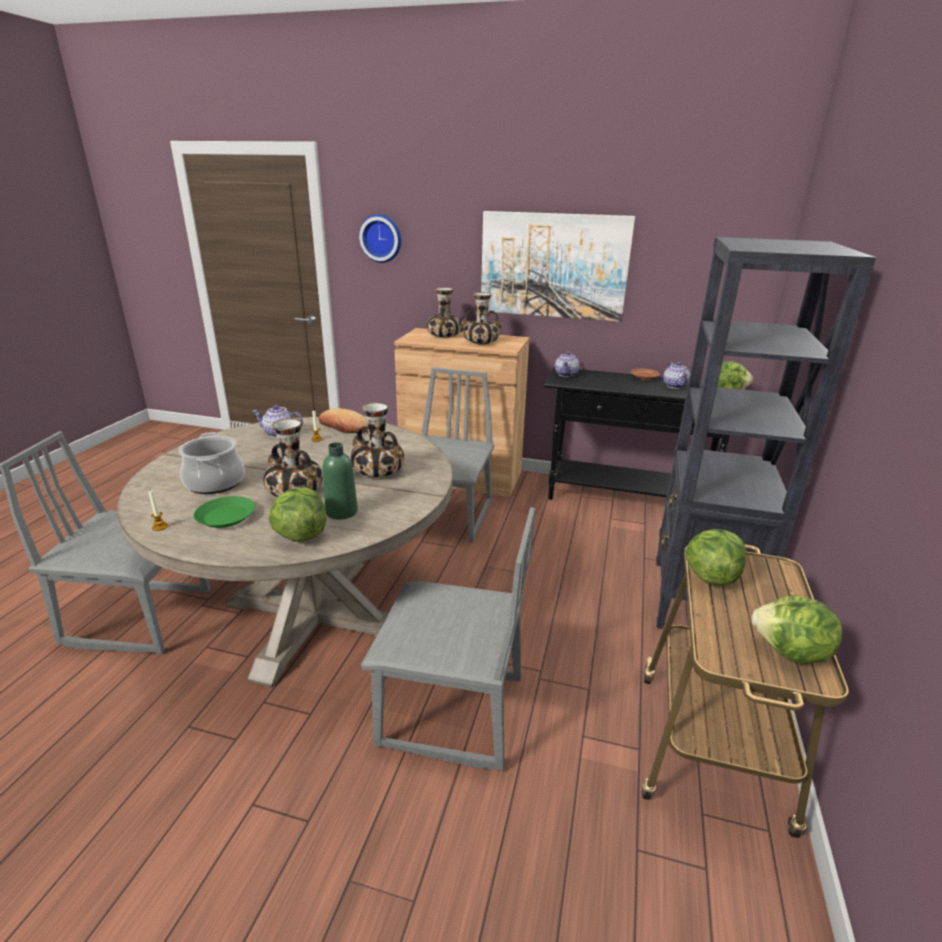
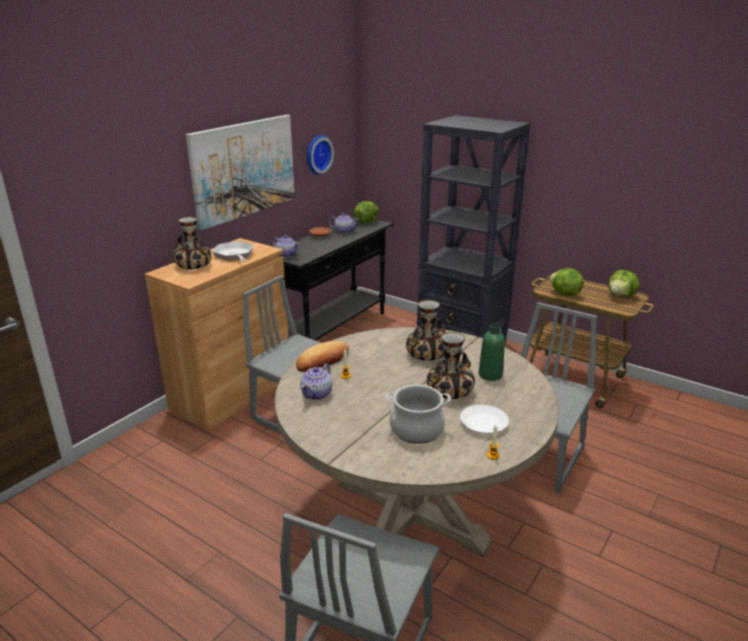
camera: 70 degrees left, 0 degrees up
green plate [194,496,255,528] -> white plate [460,405,509,434]
lettuce [269,488,326,542] -> none
wall clock [359,214,401,263] -> wall clock moved to [307,135,334,175]
vase [461,292,502,344] -> frying pan [212,241,254,262]

